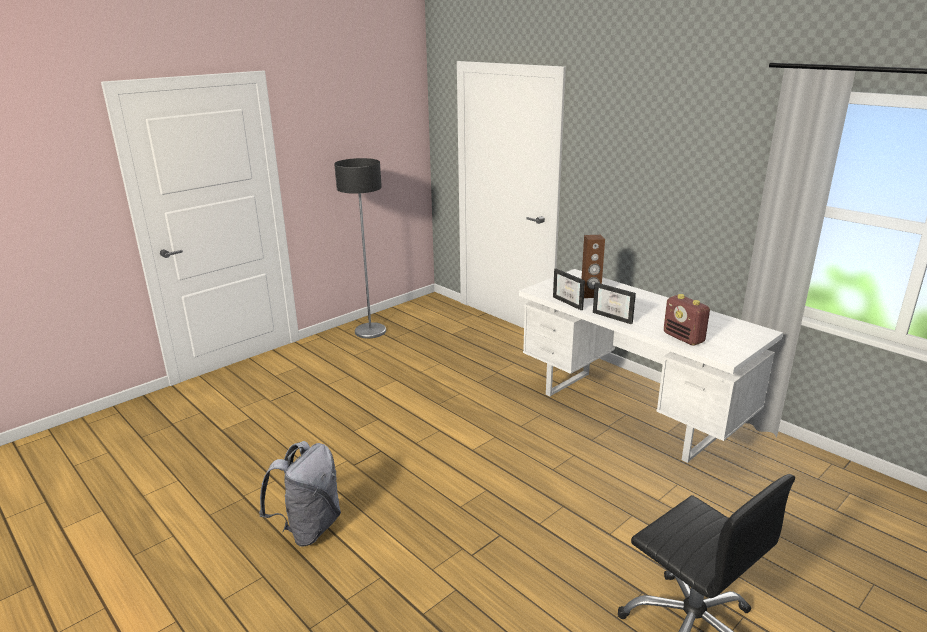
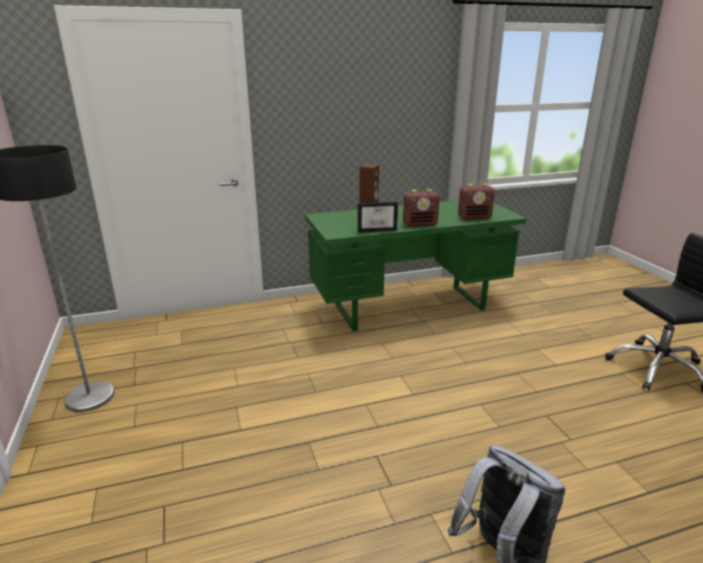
camera: 65 degrees left, 0 degrees up
white desk [519,269,783,463] -> green desk [305,200,527,331]
picture frame [593,282,636,324] -> radio [403,189,440,227]

